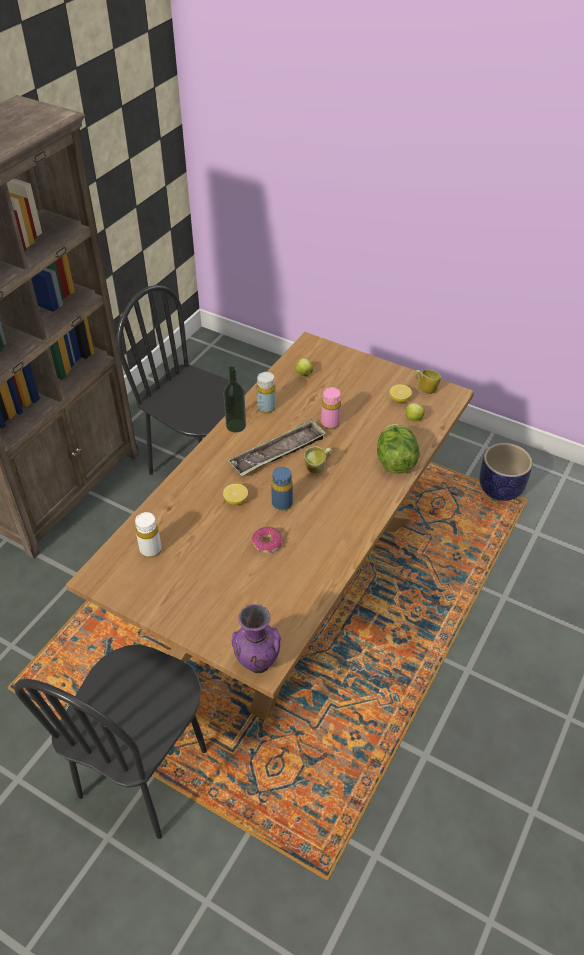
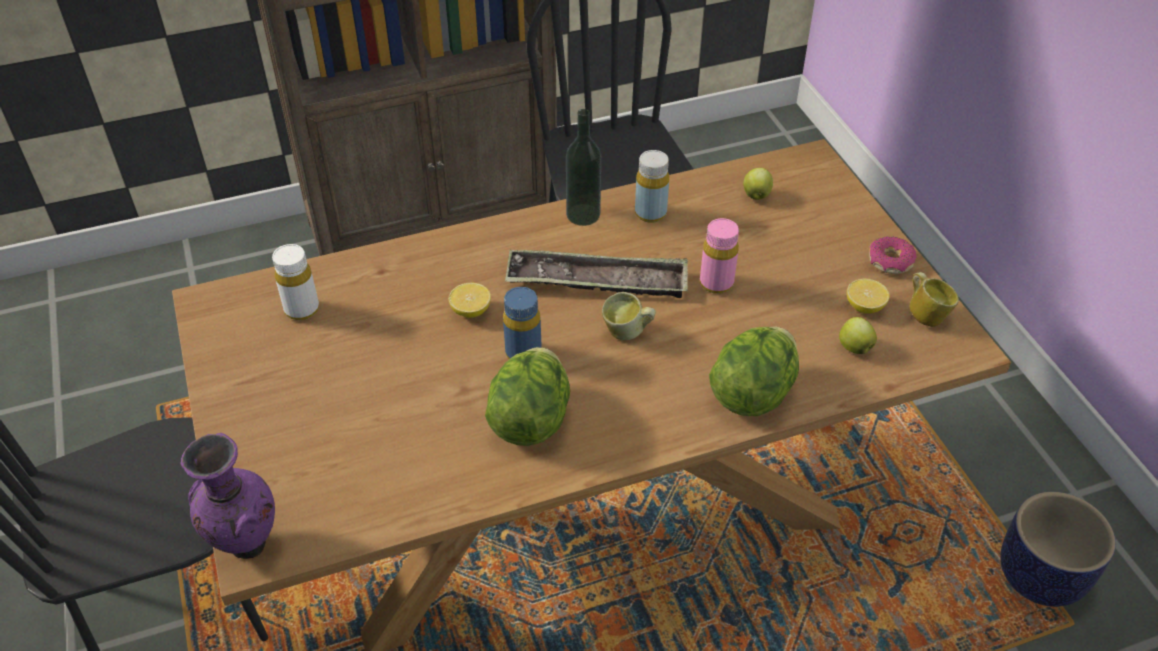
camera: 40 degrees right, 0 degrees up
donut [252,527,282,553] -> donut moved to [869,236,917,274]
none -> lettuce [485,347,570,446]

